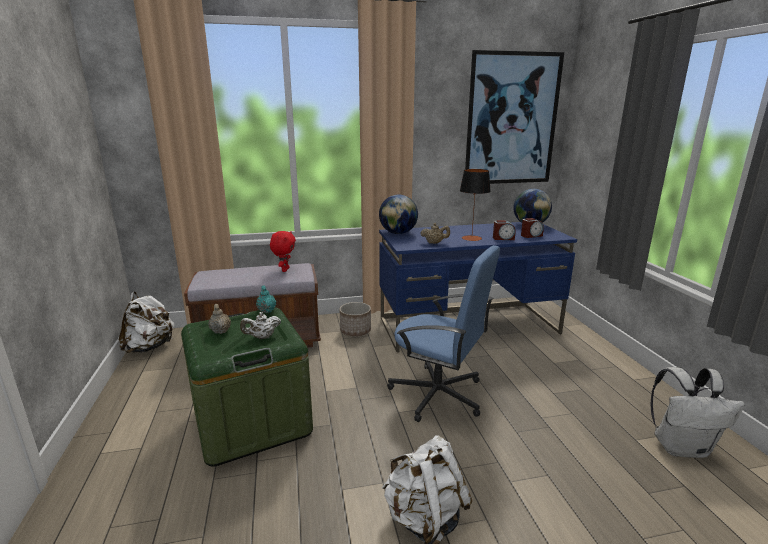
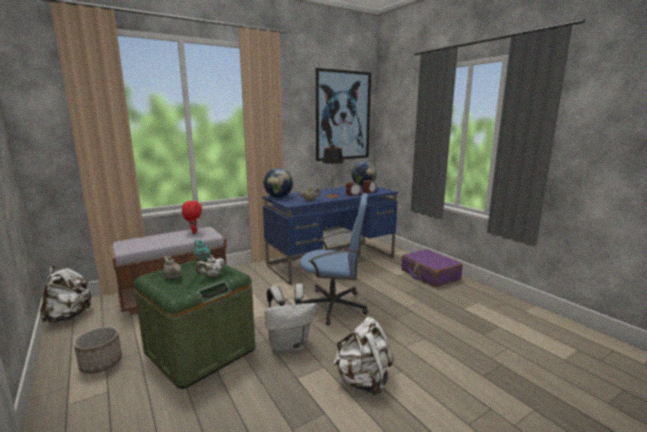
camera: 20 degrees left, 5 degrees down
planter [339,302,371,336] -> planter moved to [74,326,122,374]
white backpack [651,367,745,458] -> white backpack moved to [265,284,316,354]
none -> purple suitcase [402,249,463,288]

